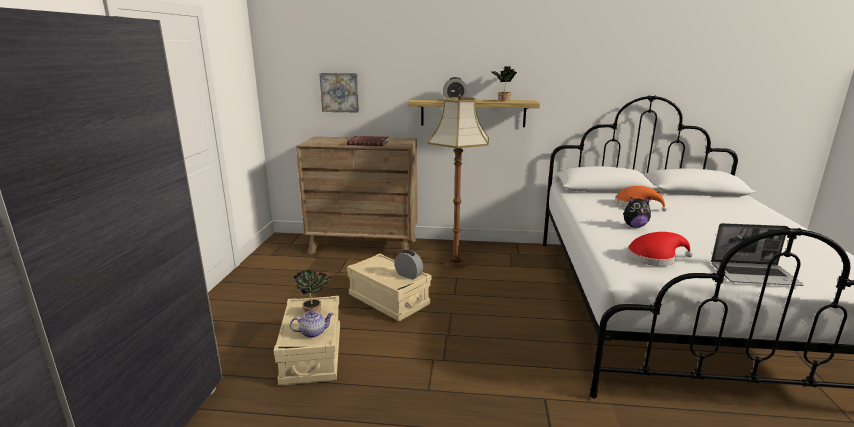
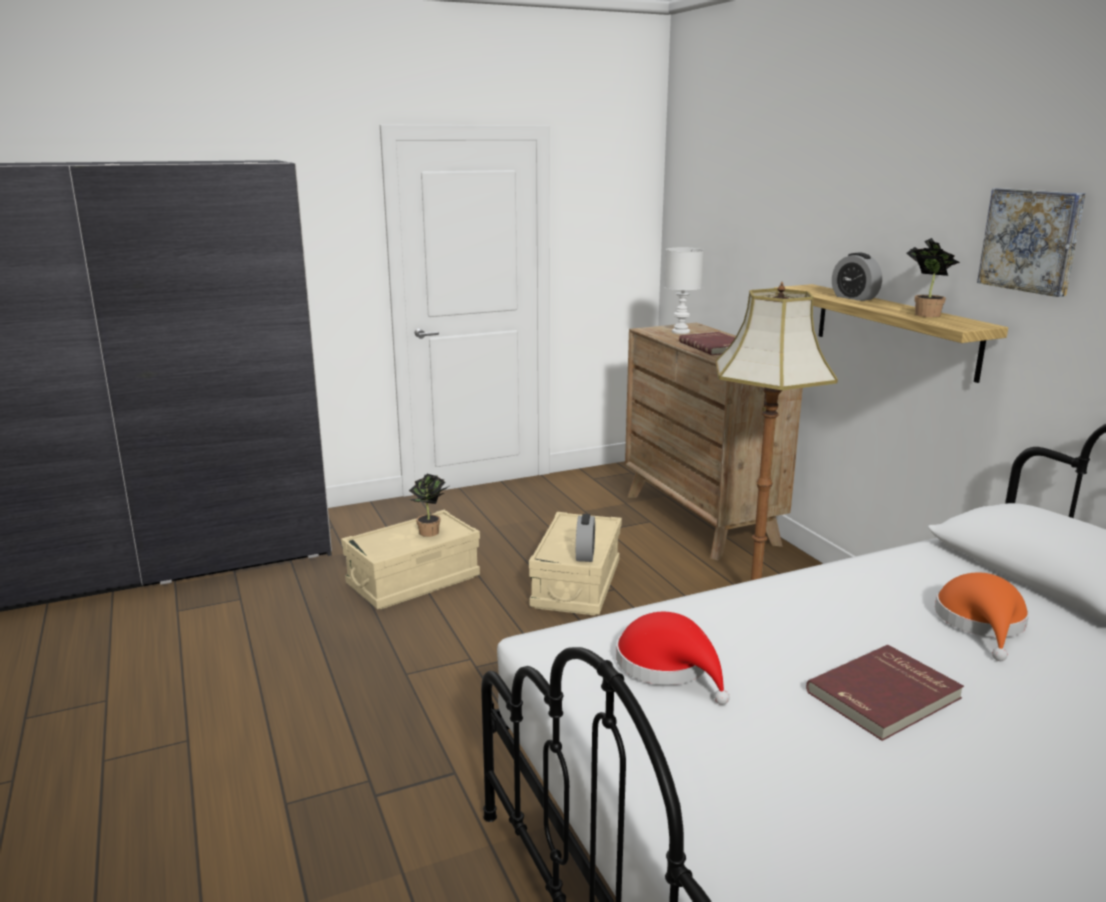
camera: 60 degrees right, 0 degrees up
teapot [290,311,334,338] -> none
picture [319,73,359,113] -> picture moved to [977,188,1086,297]
plush toy [623,197,651,228] -> none
laptop [711,223,804,286] -> none
none -> white table lamp [664,247,704,334]
none -> red book [806,645,964,741]

